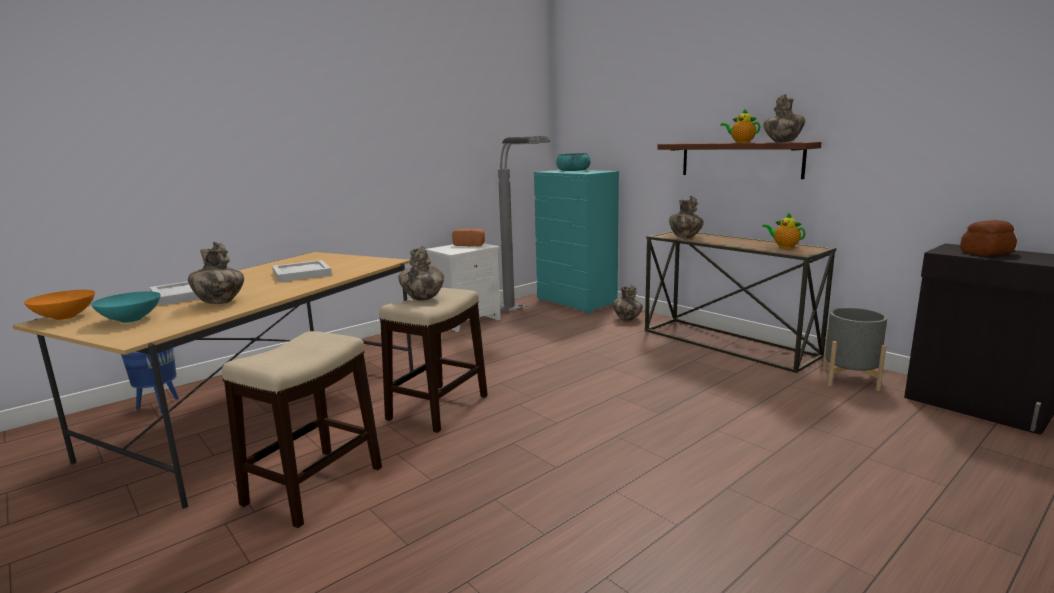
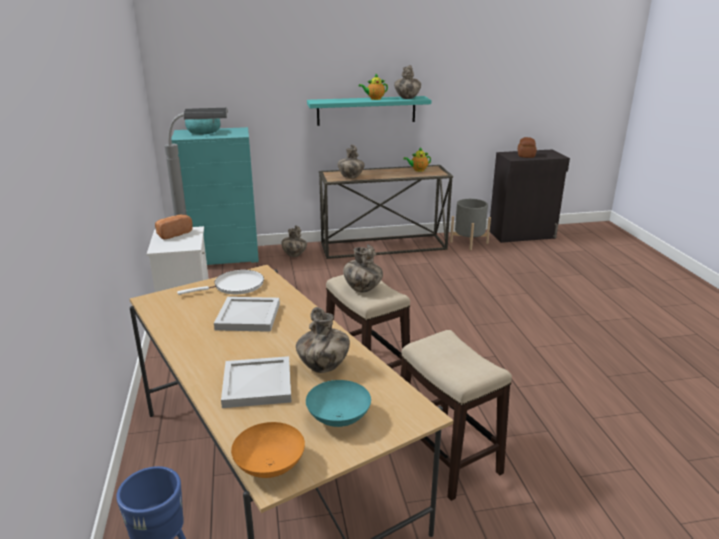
camera: 60 degrees left, 10 degrees up
brown shelf [658,142,822,179] -> turquoise shelf [307,96,431,126]
none -> white frying pan [177,270,264,295]

